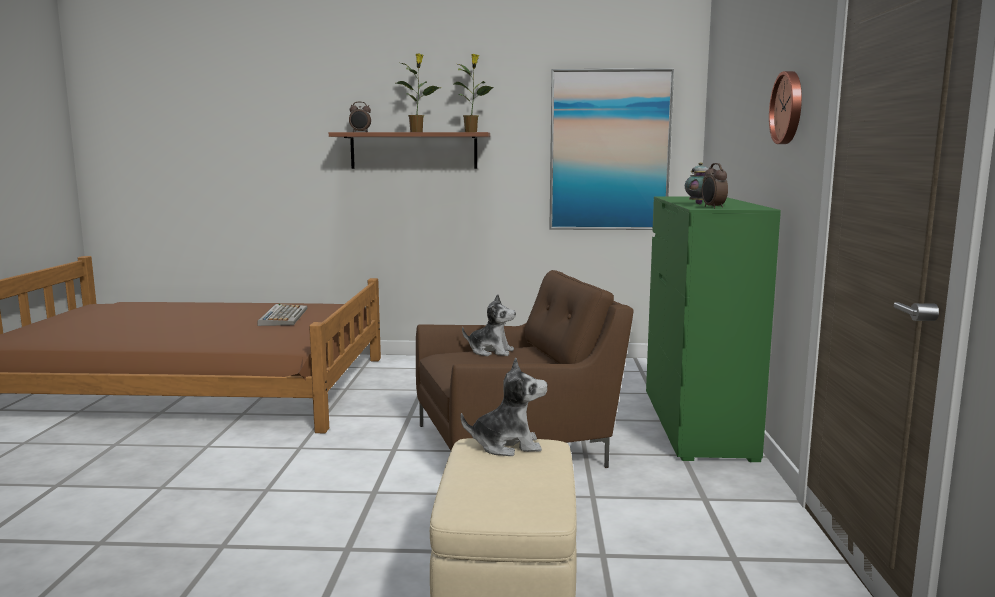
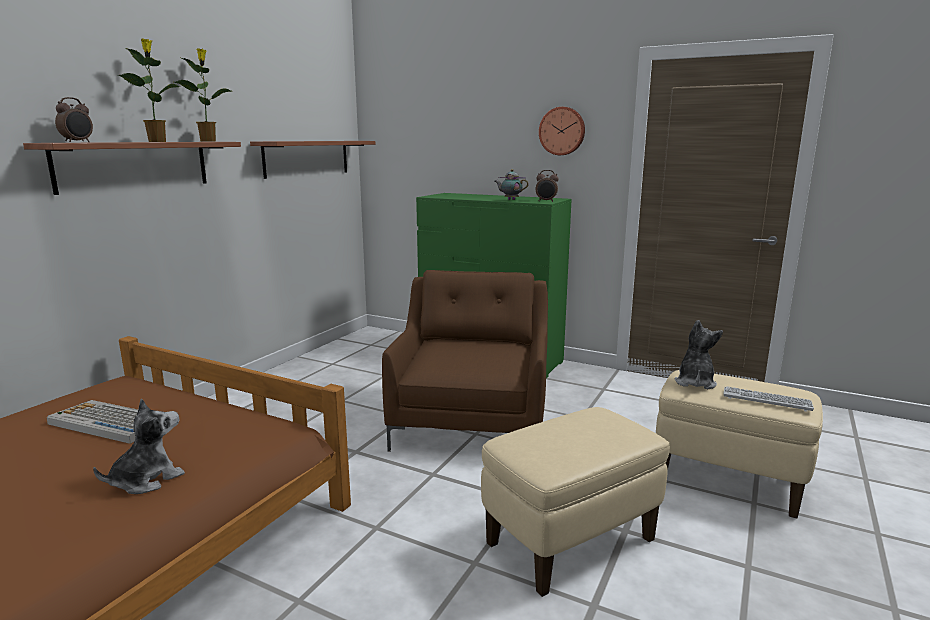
camera: 65 degrees left, 5 degrees up
plush toy [462,294,516,356] -> plush toy moved to [93,398,185,494]
picture [549,68,674,230] -> shelf [250,141,376,179]
none -> beige ottoman [481,407,670,597]
none -> keyboard [723,386,814,412]

